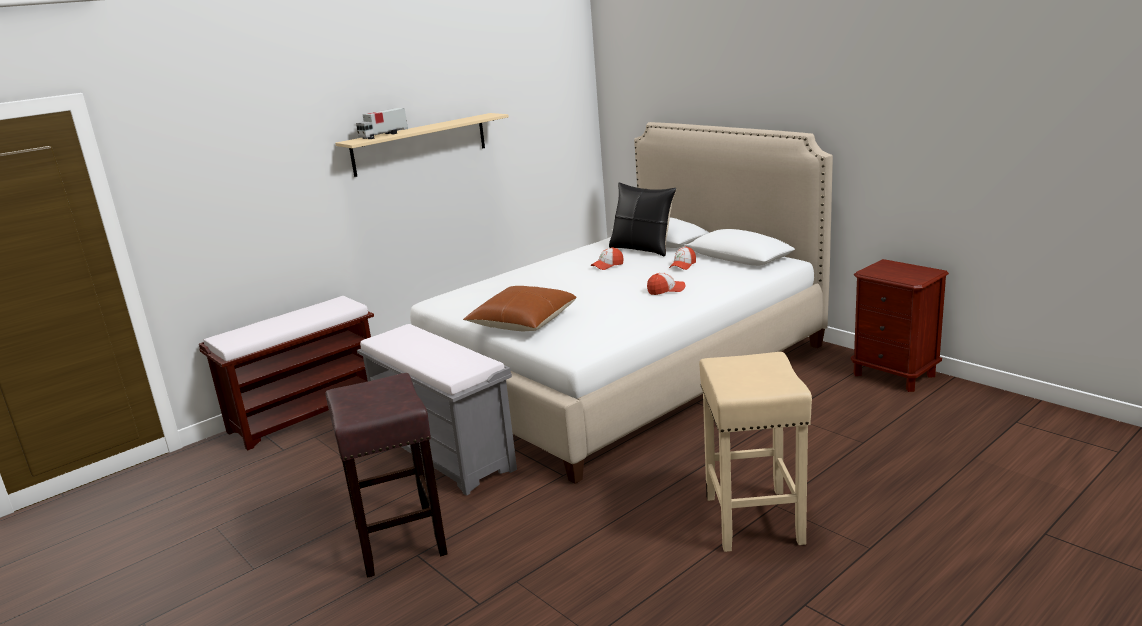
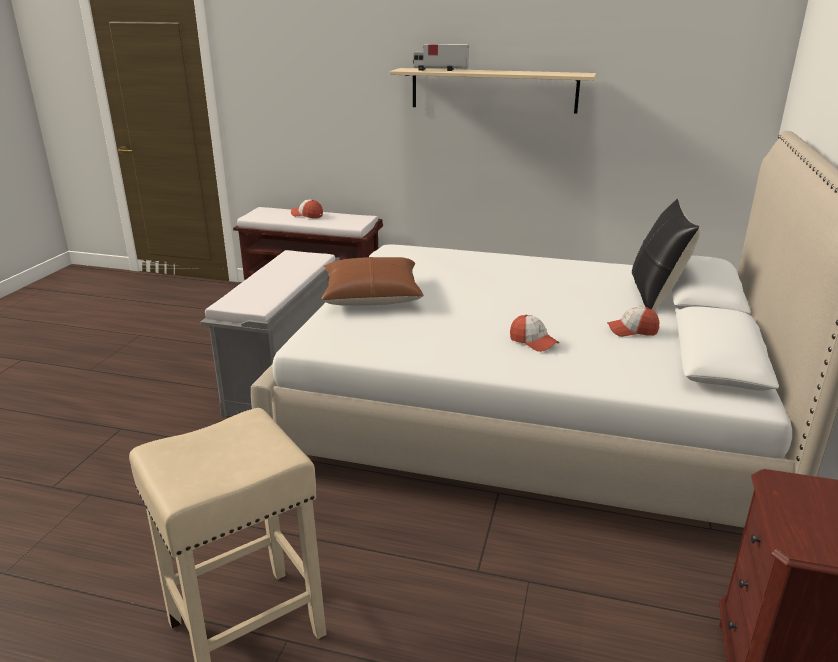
camera: 55 degrees right, 5 degrees up
brown stool [325,373,448,578] -> none
cap [591,247,624,270] -> cap moved to [291,199,323,219]

